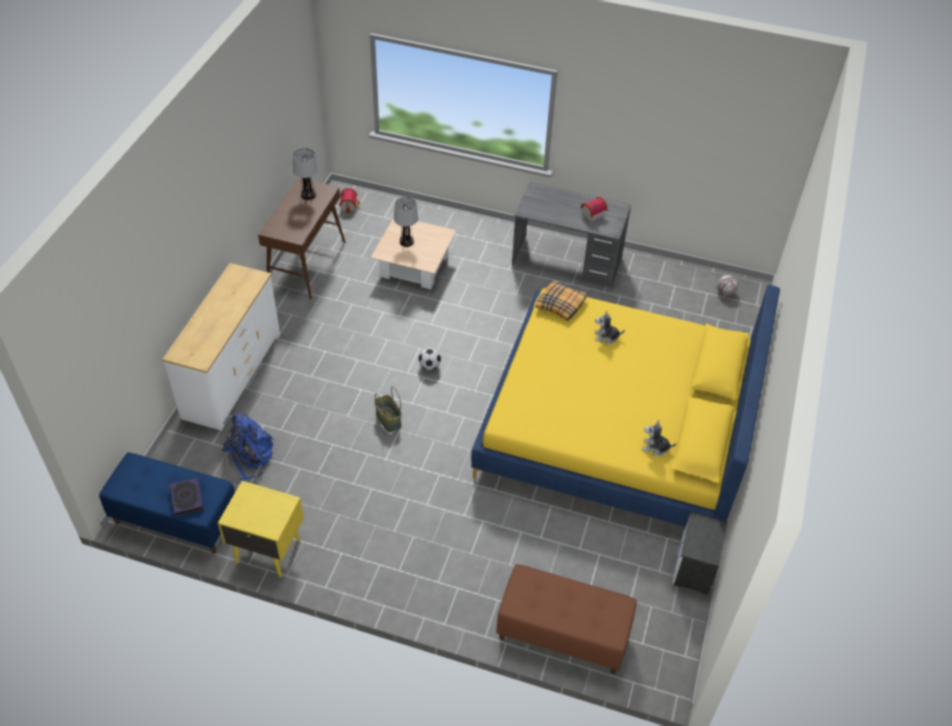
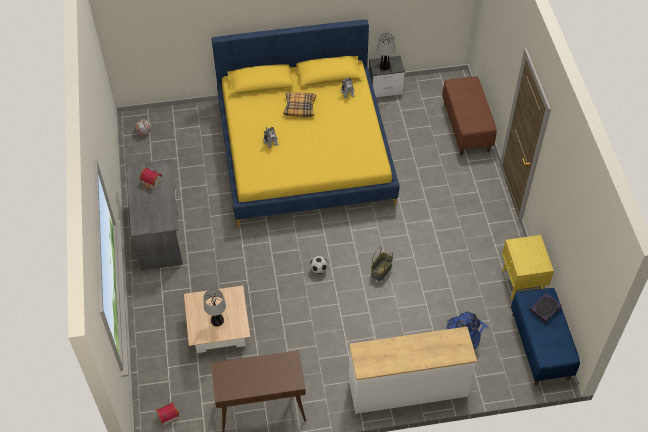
camera: 115 degrees left, 5 degrees up
table lamp [293,148,318,200] -> table lamp moved to [377,33,395,70]
pillow [535,280,587,321] -> pillow moved to [283,92,316,117]

